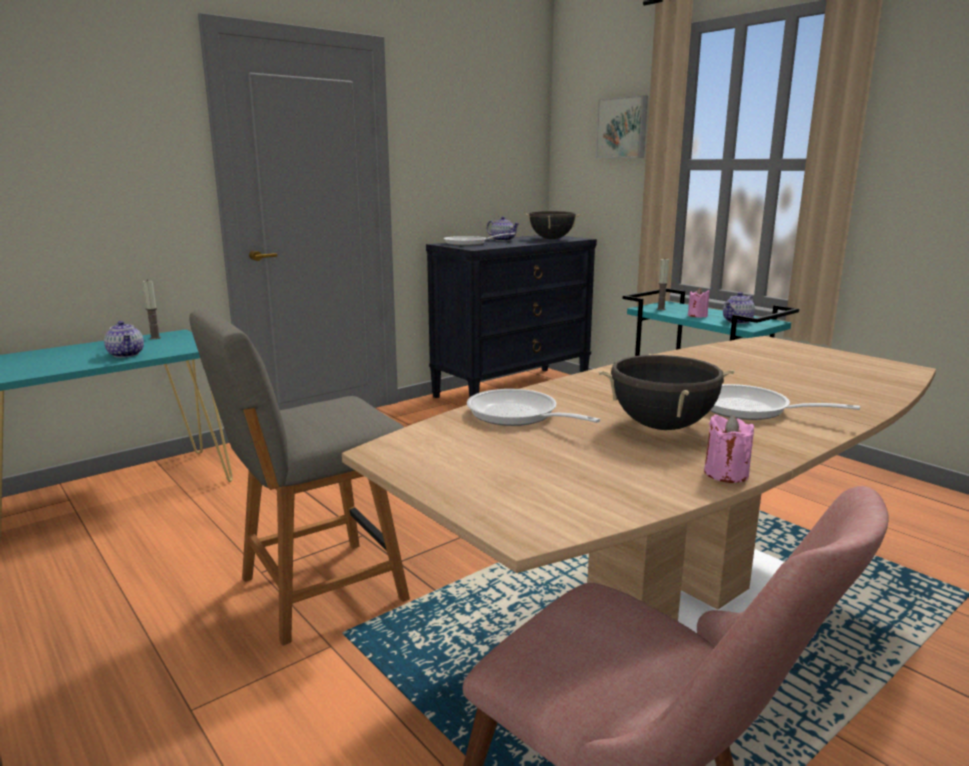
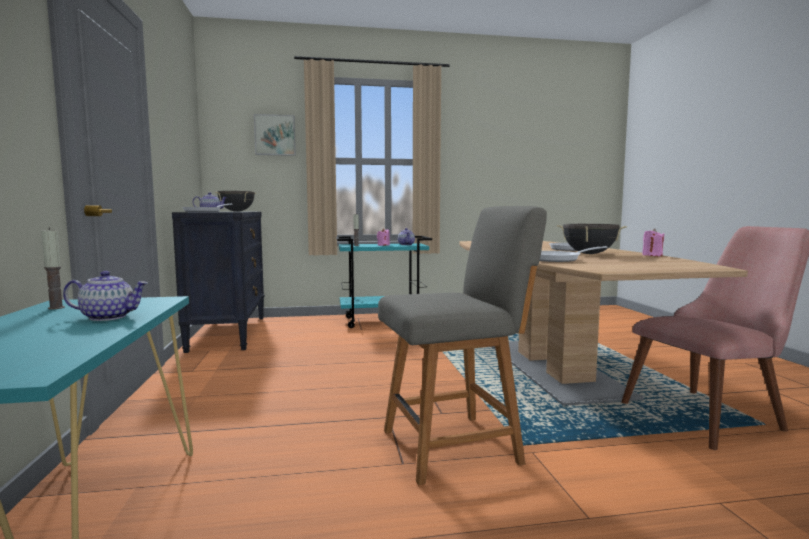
camera: 60 degrees left, 10 degrees down
grey chair [189,309,410,646] -> grey chair turned 105 degrees counterclockwise [378,206,547,485]

